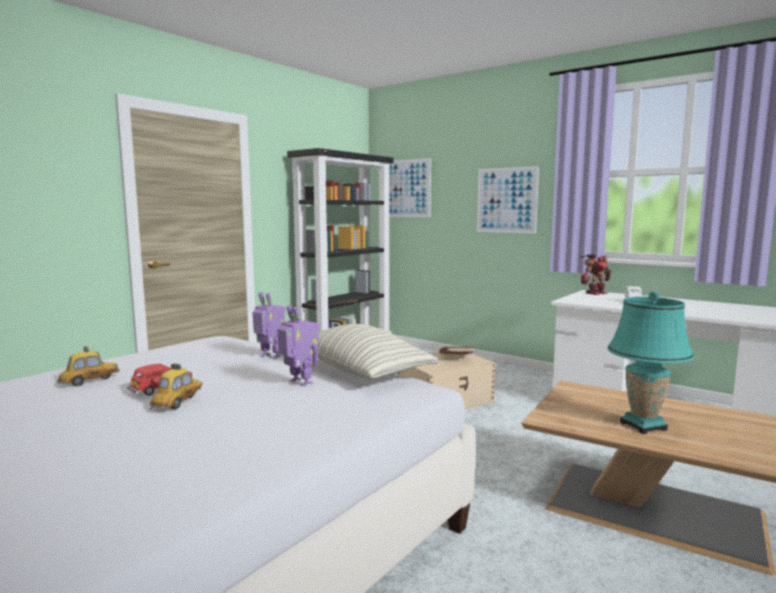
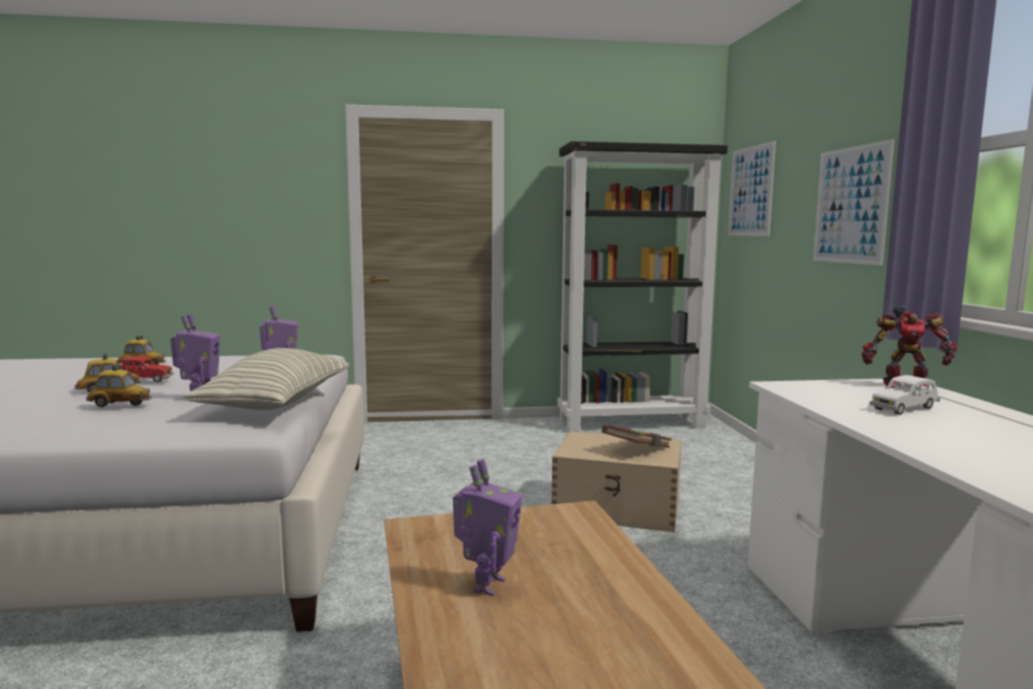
camera: 45 degrees right, 0 degrees up
turquoise table lamp [607,291,694,434] -> toy robot [453,459,522,596]
none -> toy car [86,364,152,407]

